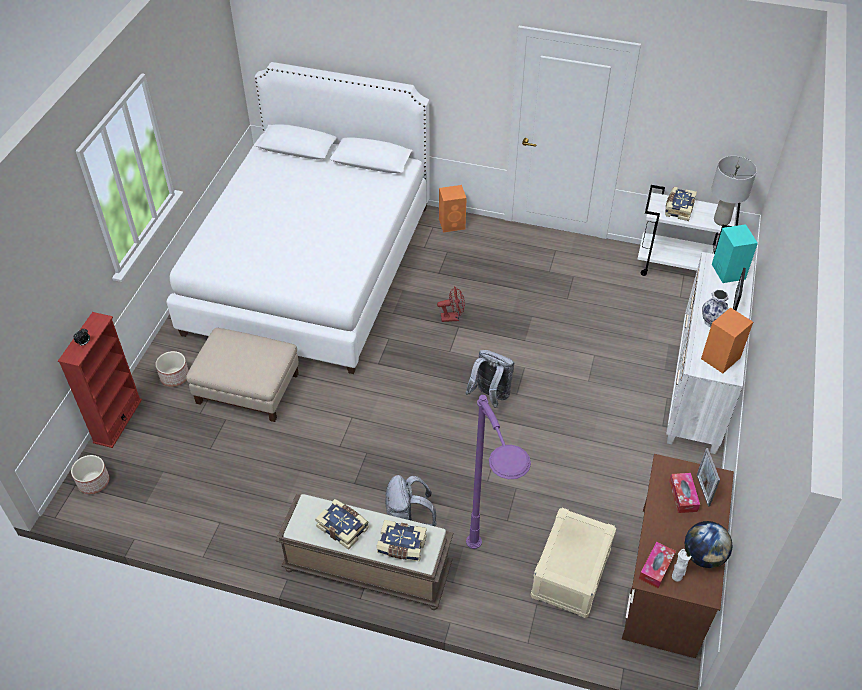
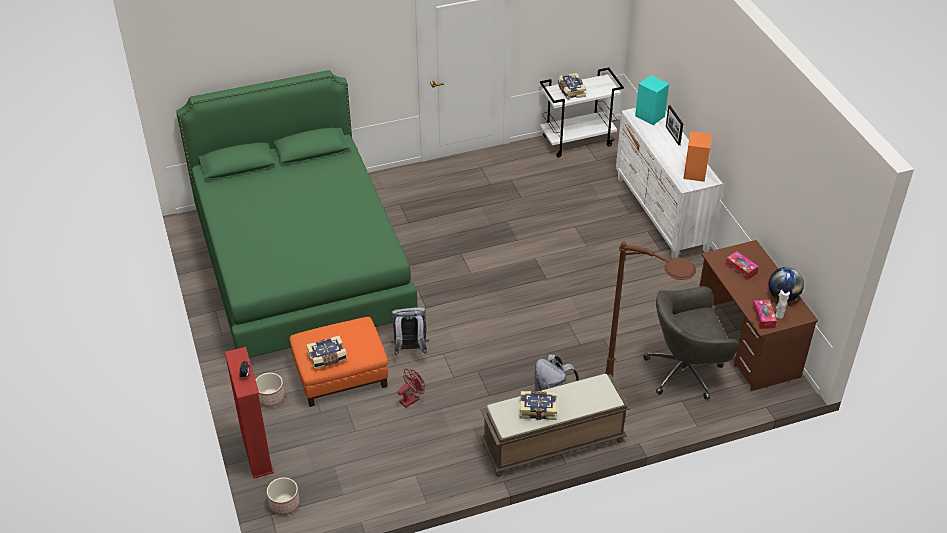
camera: 35 degrees left, 5 degrees down
white bed [167,62,429,374] -> green bed [176,70,418,358]
beige ottoman [186,328,299,422] -> orange ottoman [289,317,388,407]
book [377,520,427,561] -> book moved to [306,335,347,369]
red fan [437,286,465,322] -> red fan moved to [398,369,425,408]
orange speaker [439,185,467,232] -> none
grey backpack [465,350,514,408] -> grey backpack moved to [391,307,429,355]
purple floor lamp [466,395,531,549] -> brown floor lamp [605,241,696,377]
beige storage box [531,508,616,618] -> grey office chair [643,286,738,399]
picture frame [697,448,720,507] -> none
vase [702,290,729,327] -> none
grey table lamp [711,156,757,226] -> none

